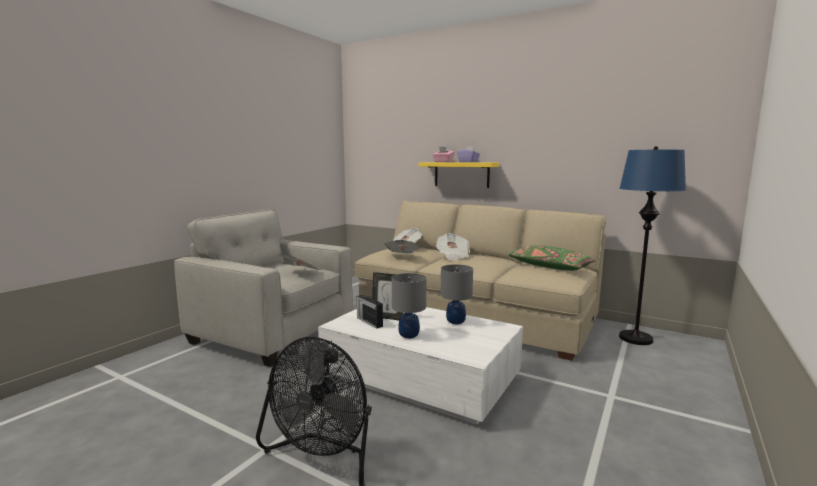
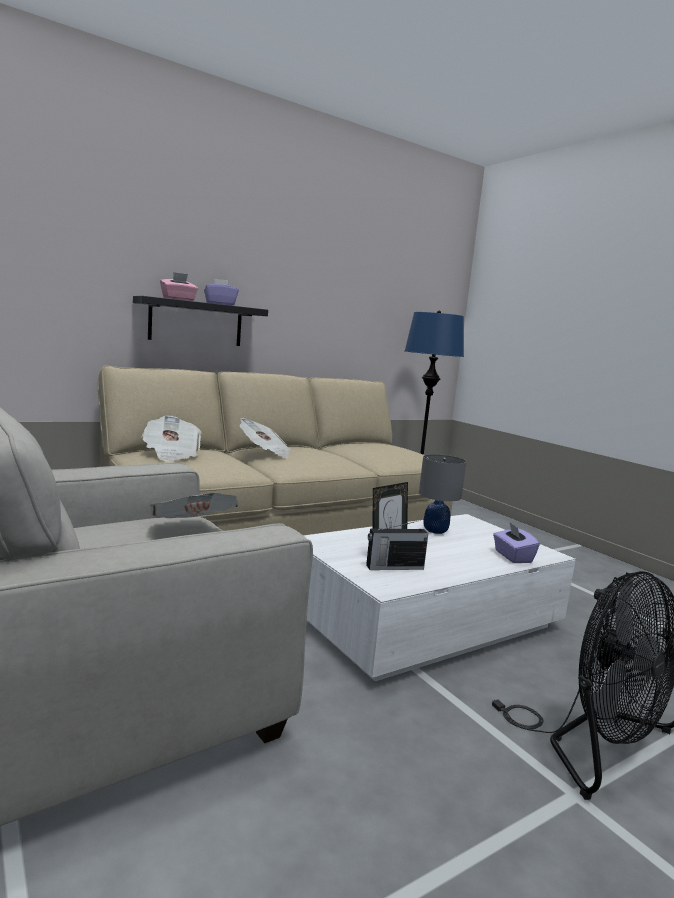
camera: 65 degrees left, 0 degrees up
newspaper [384,240,420,253] -> none
grey table lamp [392,273,426,339] -> none
yellow shelf [418,162,499,188] -> black shelf [133,296,268,346]
green pillow [508,245,596,271] -> none
none -> purple tissue box [493,523,540,563]

